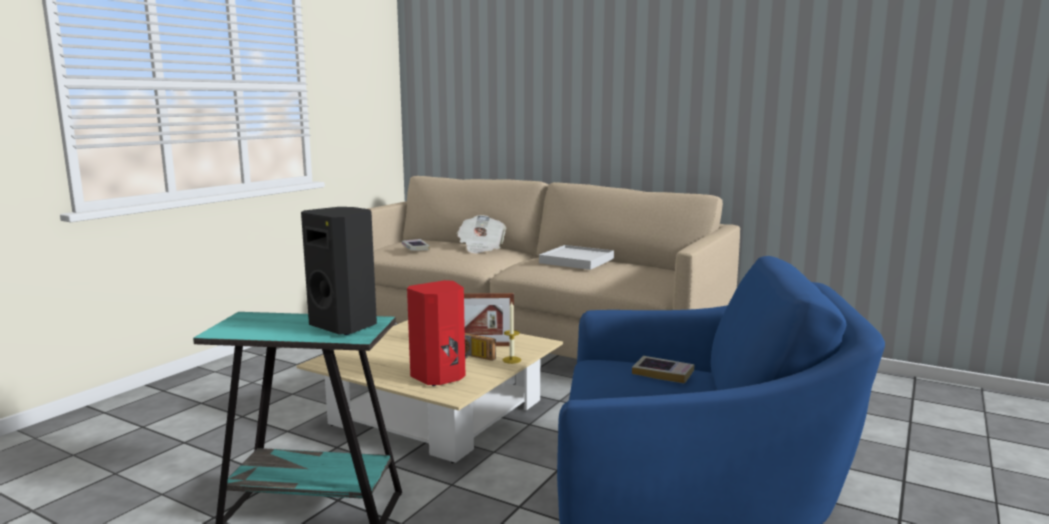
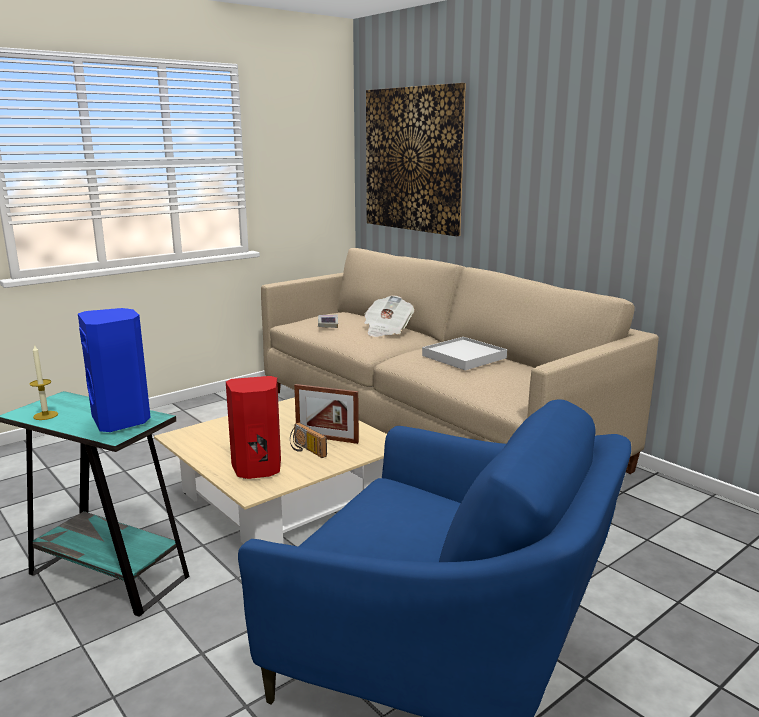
camera: 20 degrees right, 5 degrees up
black speaker [301,207,377,335] -> blue speaker [78,308,151,432]
candle [503,302,521,364] -> candle moved to [30,344,58,420]
book [632,356,694,383] -> none
none -> picture [366,83,466,236]

